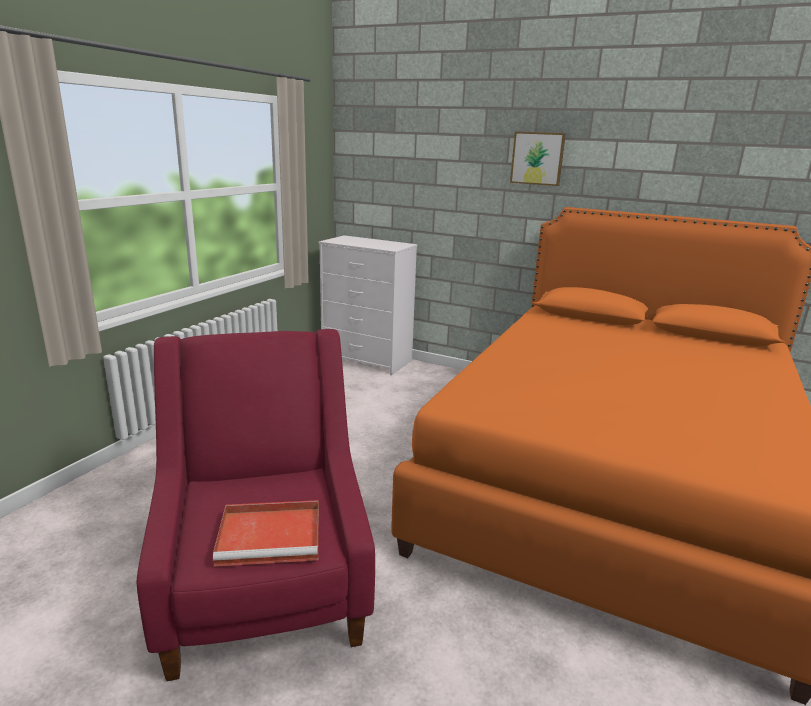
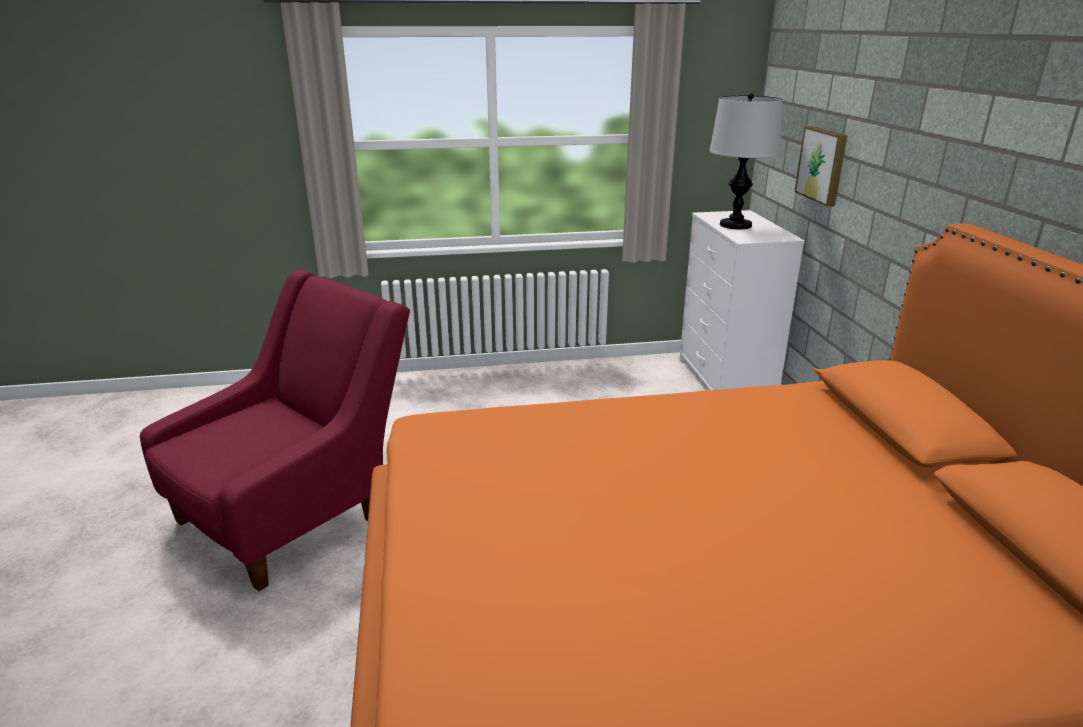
camera: 55 degrees right, 5 degrees up
red tray [213,500,319,567] -> none
picture [510,132,566,186] -> picture moved to [795,126,848,207]
none -> table lamp [710,93,783,229]

